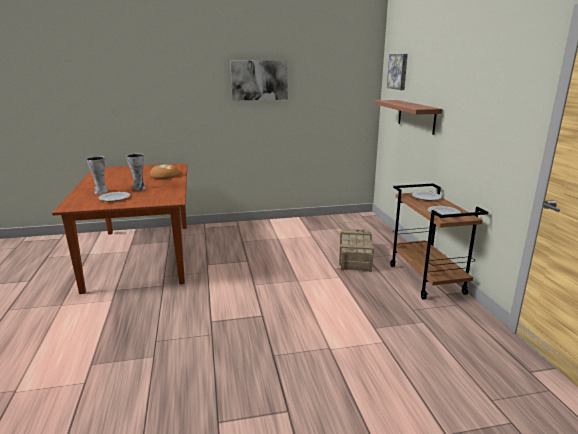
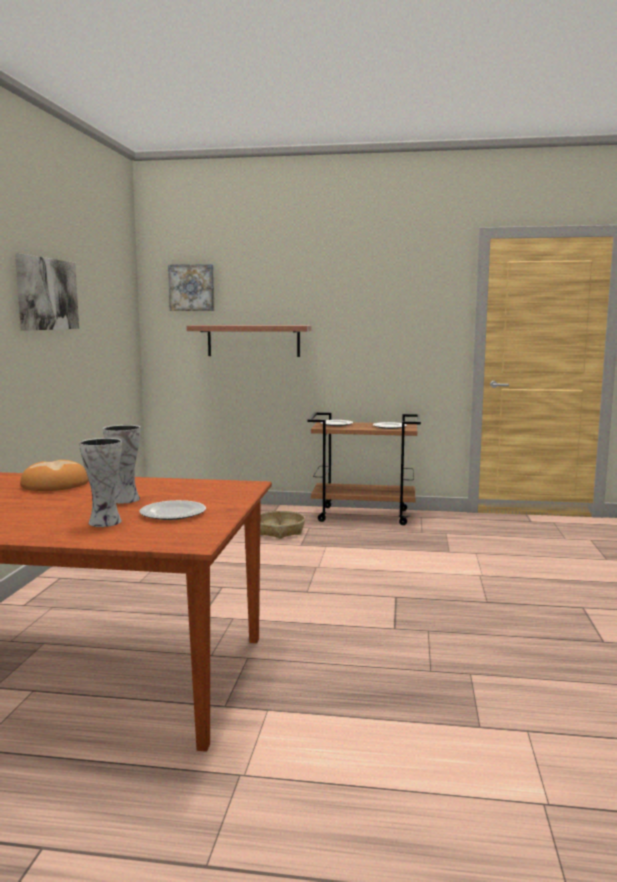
camera: 70 degrees left, 10 degrees down
crate [339,228,374,272] -> basket [260,511,305,538]

